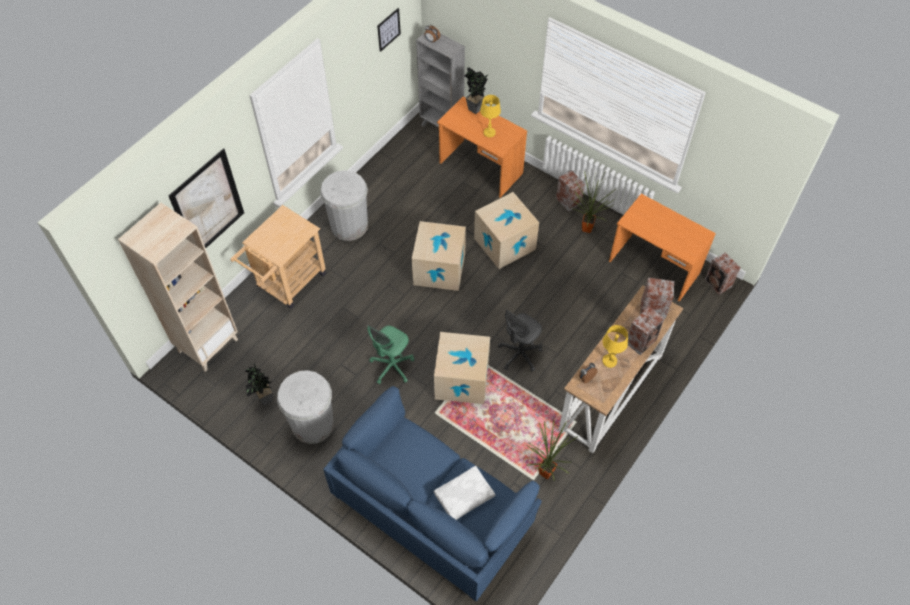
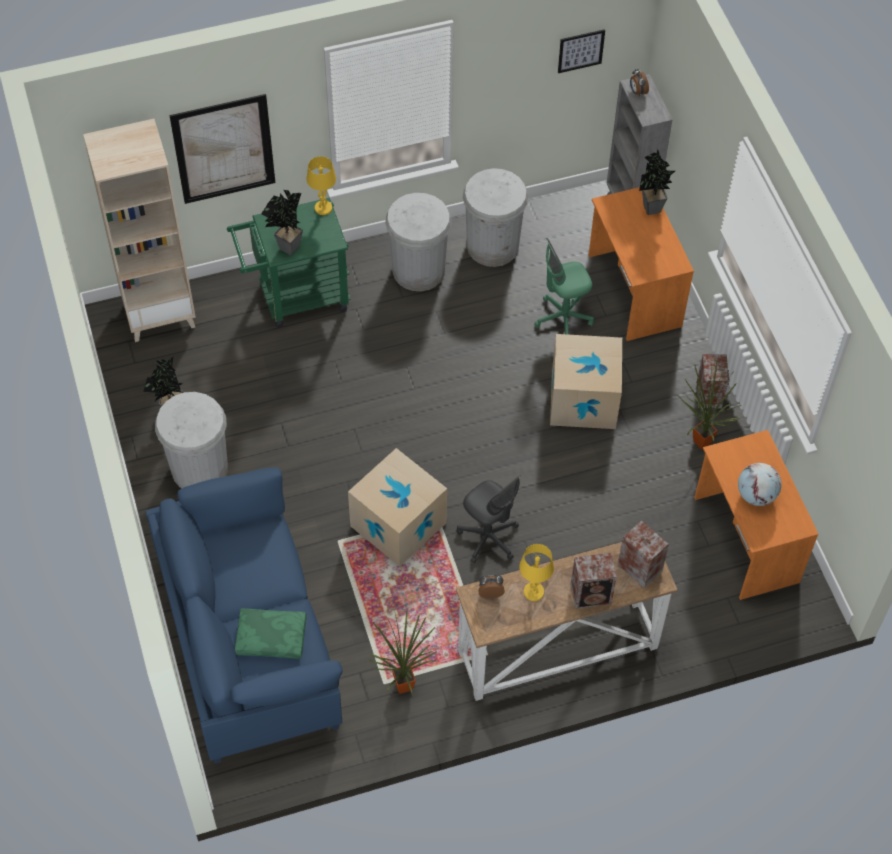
camera: 35 degrees right, 0 degrees up
beige cart [231,205,326,309] -> green cart [227,198,351,328]
green office chair [367,324,414,384] -> green office chair moved to [534,238,594,335]
cardboard box [412,221,466,291] -> none
white pillow [433,466,496,520] -> green pillow [235,608,307,659]
yellow table lamp [480,95,501,137] -> yellow table lamp moved to [307,156,336,215]
grey office chair [498,309,542,371] -> grey office chair turned 120 degrees counterclockwise [457,475,521,563]
speaker [704,252,741,295] -> none
none -> potted plant [261,190,303,255]
none -> white trash can [463,168,528,267]
none -> globe [738,463,782,506]

